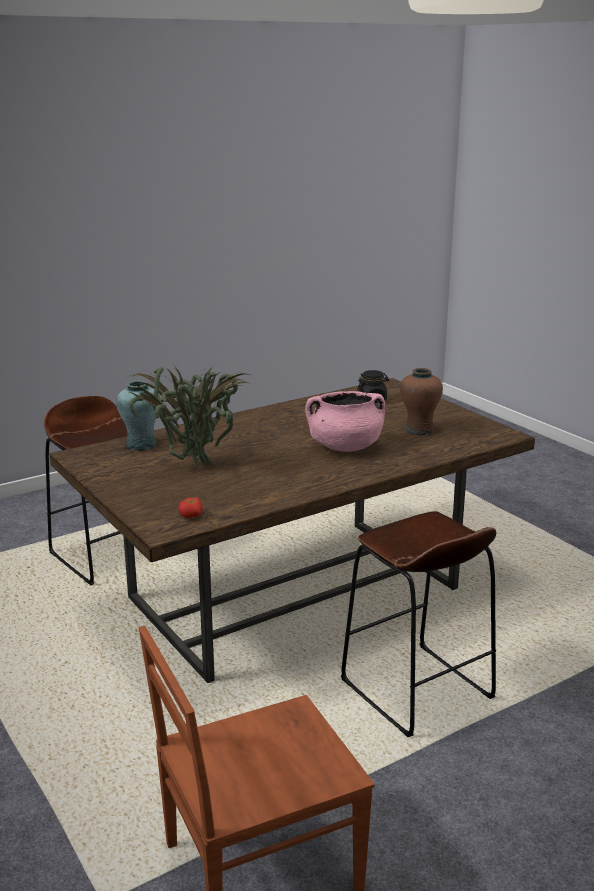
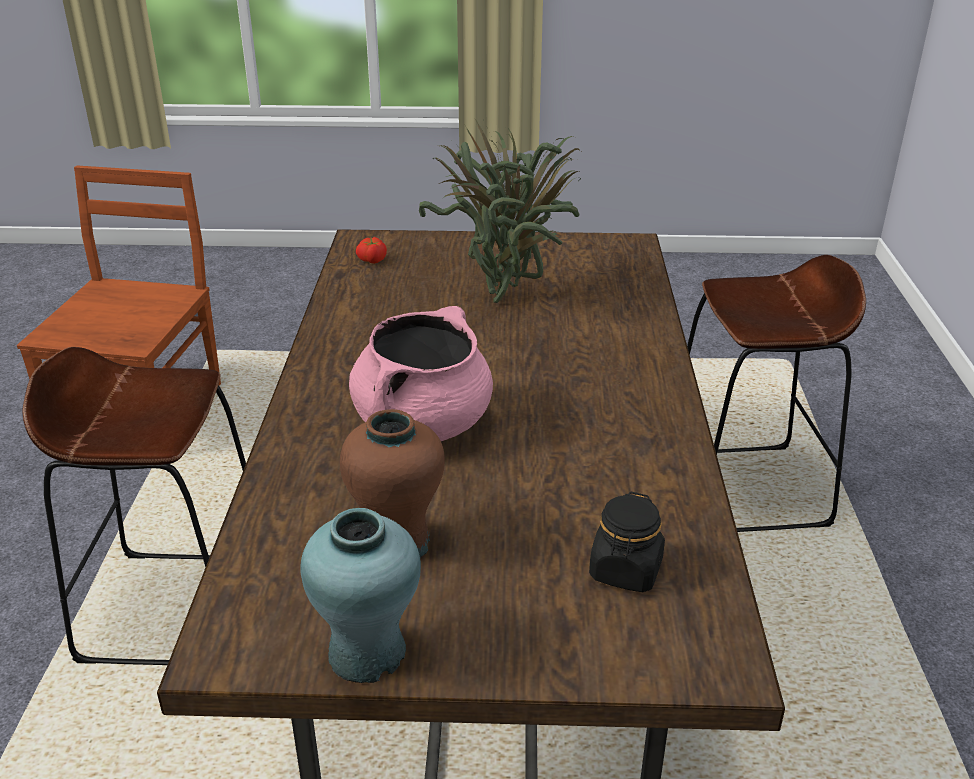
camera: 125 degrees right, 10 degrees up
turquoise vase [116,381,160,451] -> turquoise vase moved to [301,508,421,683]

